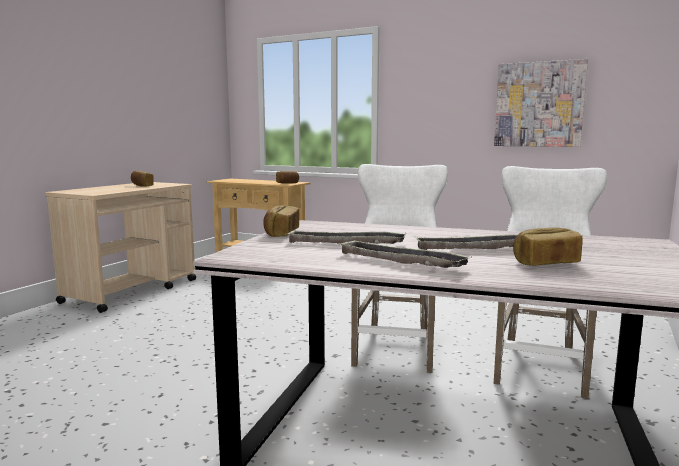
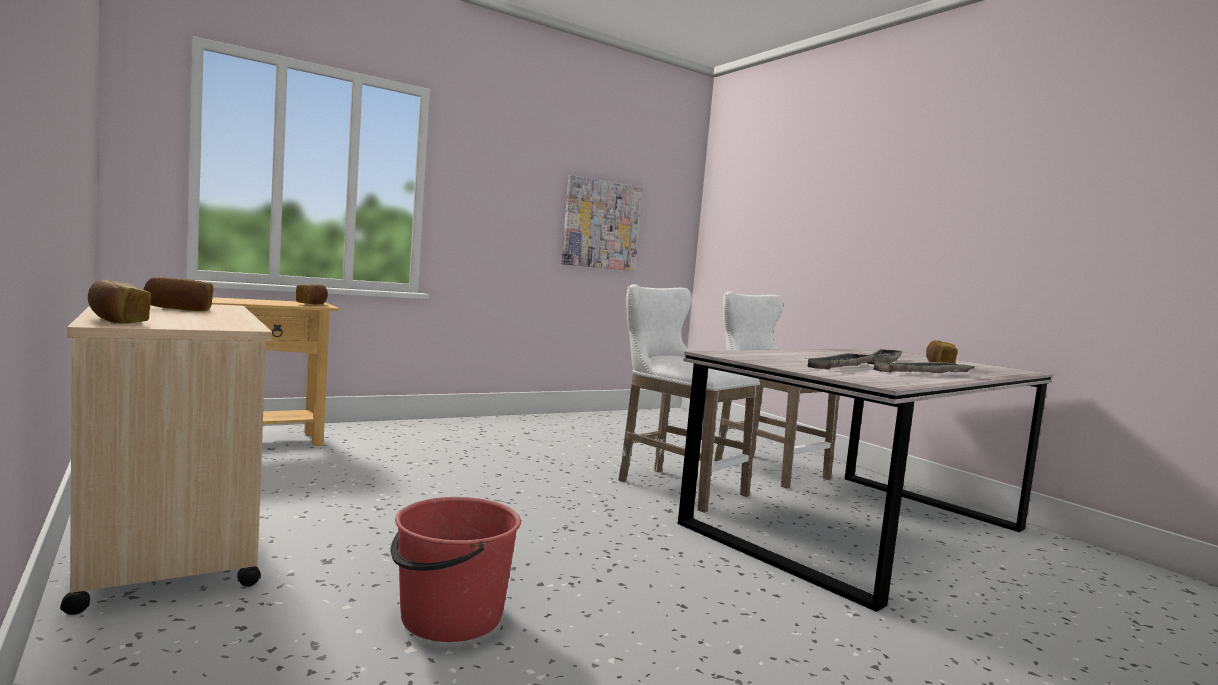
camera: 60 degrees left, 5 degrees down
bread [263,205,299,237] -> bread moved to [88,280,151,323]
none -> red bucket [390,497,521,642]

